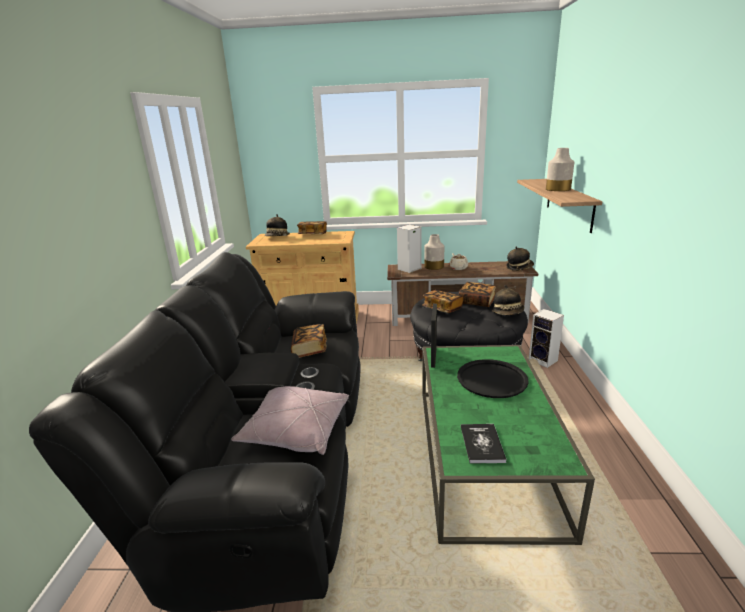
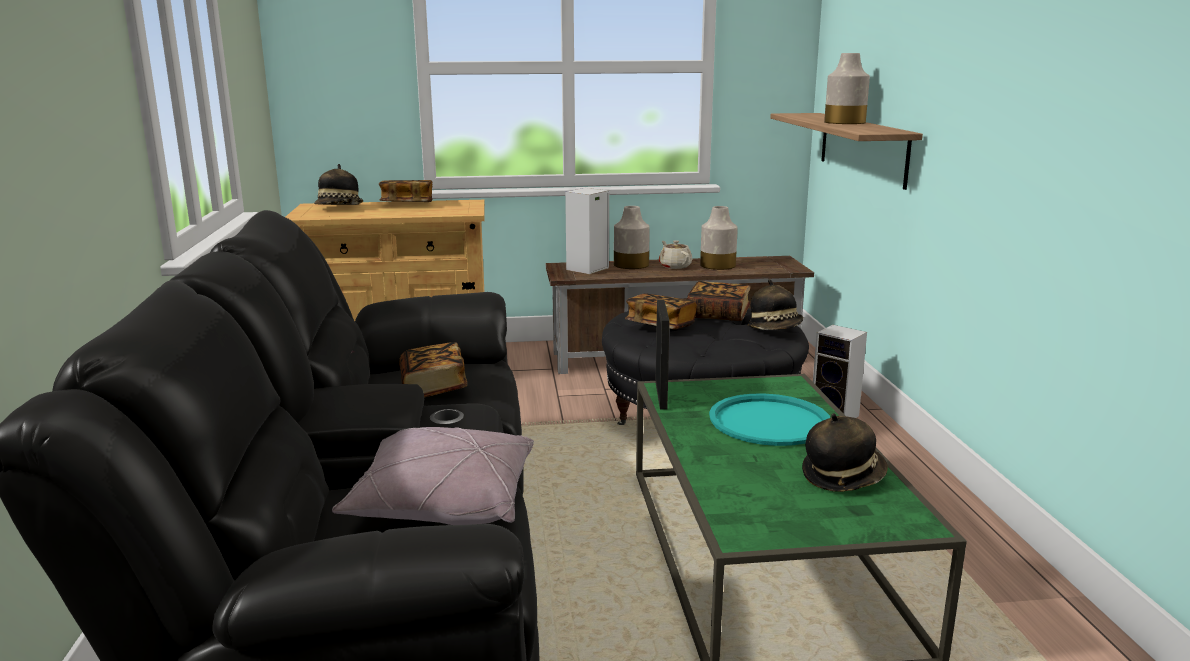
camera: 10 degrees left, 5 degrees down
black tray [457,359,528,398] -> turquoise tray [709,393,831,446]
book [461,424,507,464] -> none
hat [506,246,534,271] -> hat moved to [802,413,888,492]
none -> beige vase [700,206,738,270]

